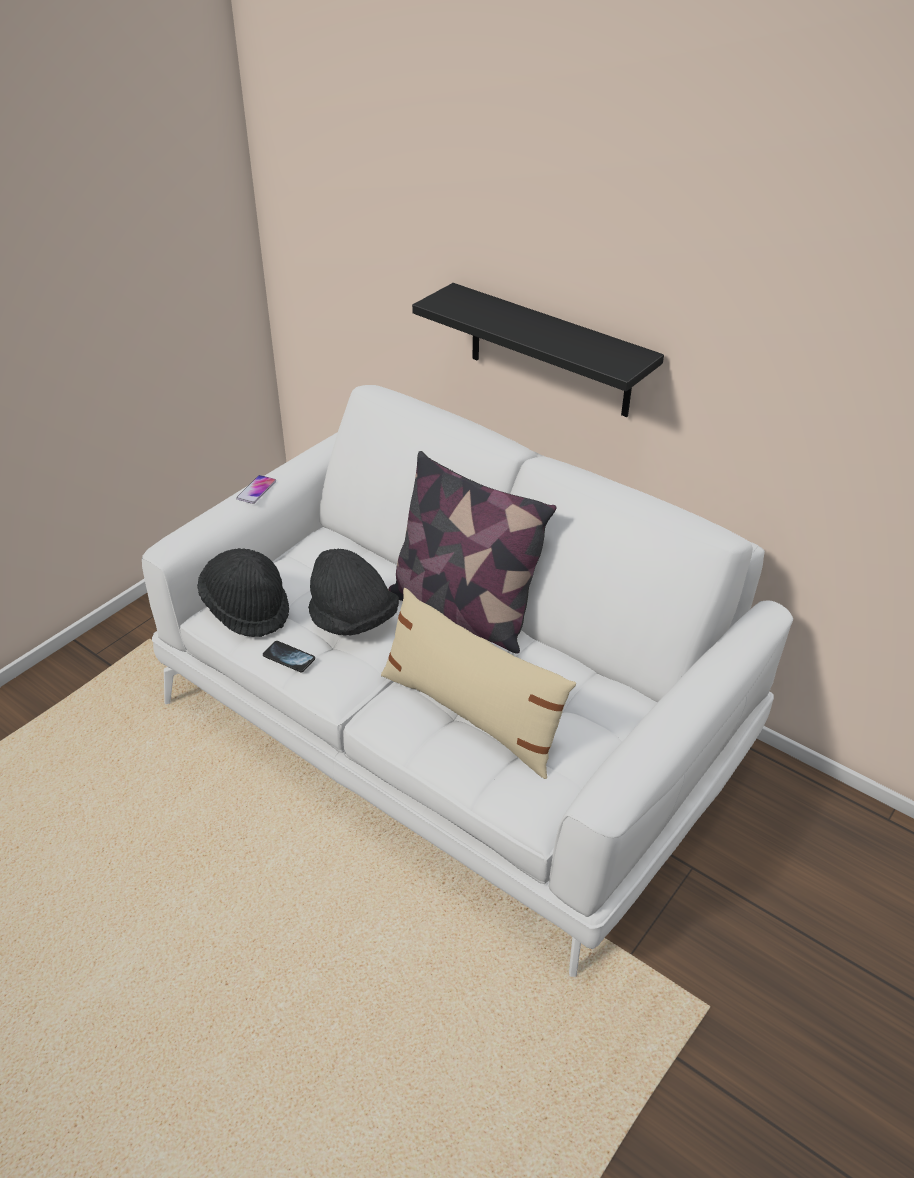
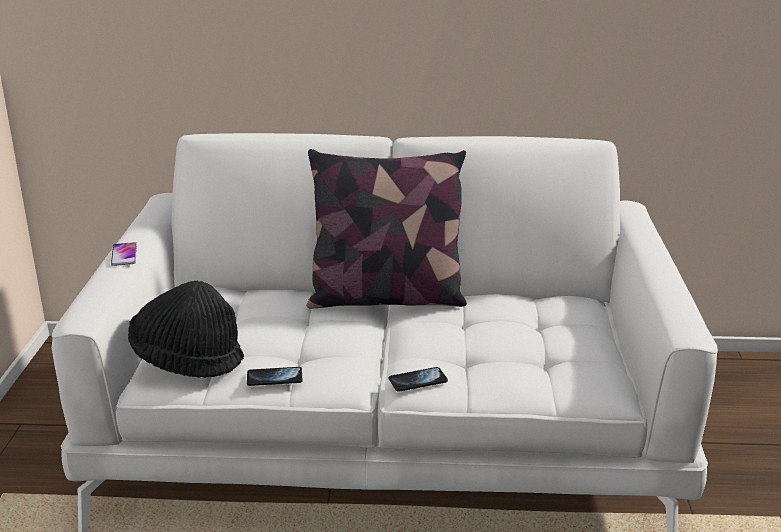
camera: 35 degrees left, 15 degrees down
black hat [308,549,399,636] -> none
beige pillow [381,588,576,779] -> none
black shelf [412,283,664,417] -> none
none -> phone [389,367,448,392]

